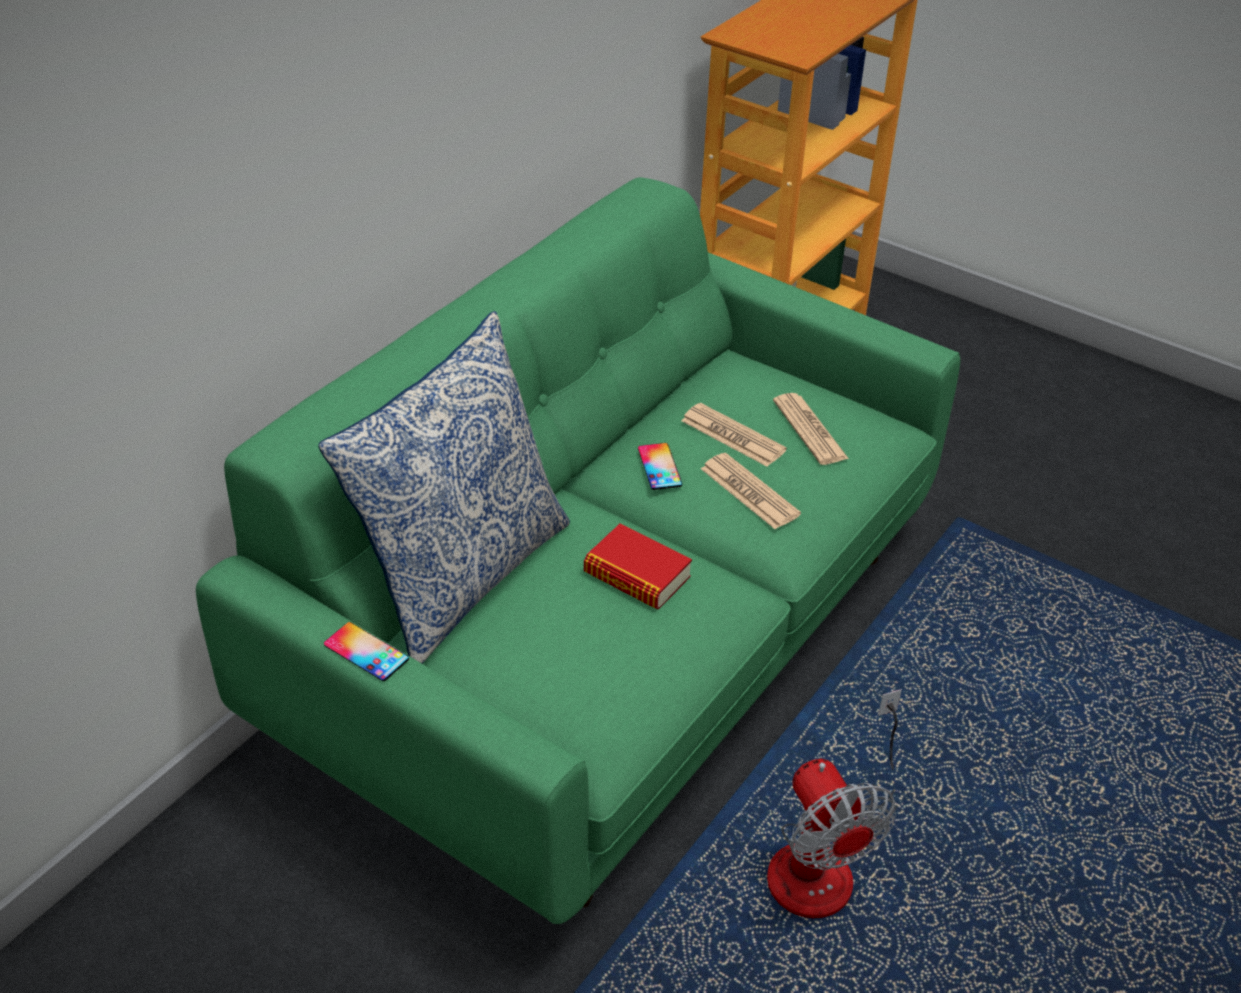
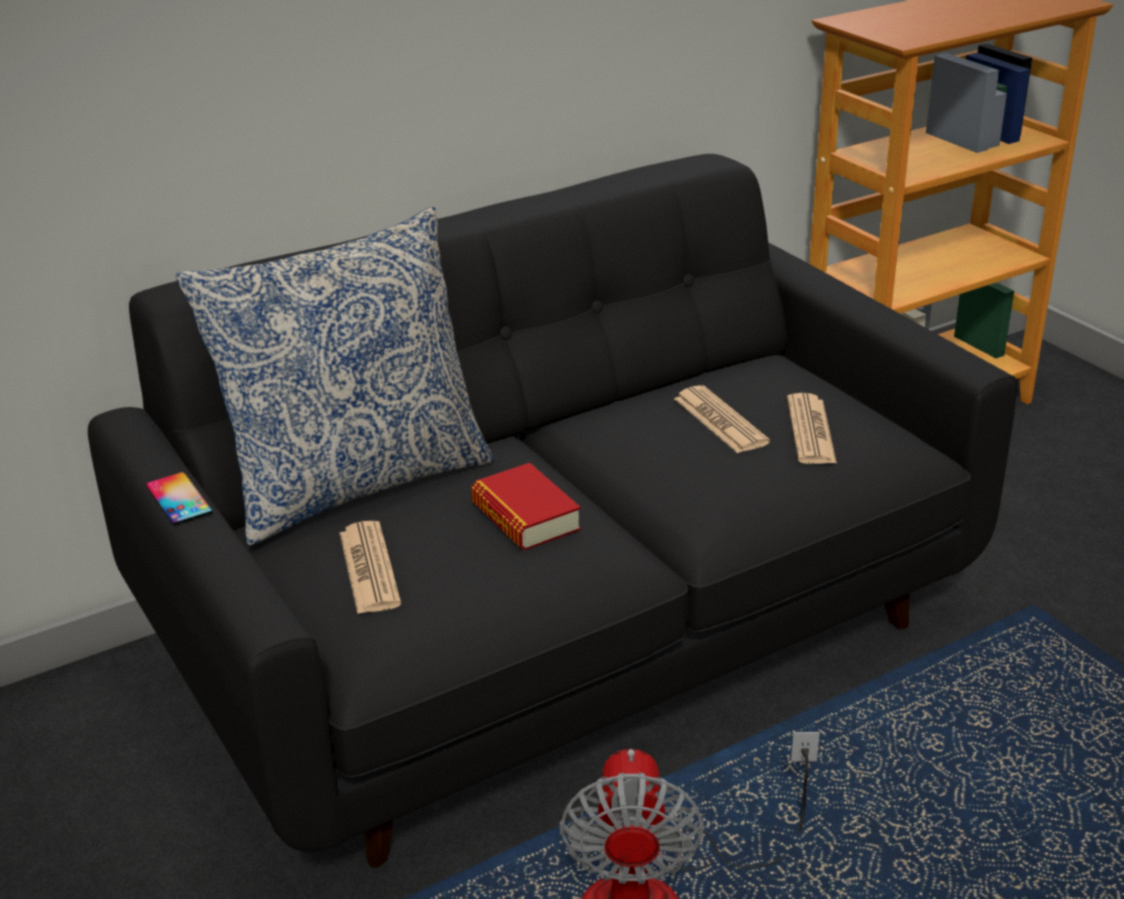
camera: 25 degrees right, 10 degrees down
green sofa [196,177,960,924] -> black sofa [88,154,1017,868]
phone [638,443,683,490] -> none
newspaper [701,453,801,529] -> newspaper moved to [340,521,401,614]

